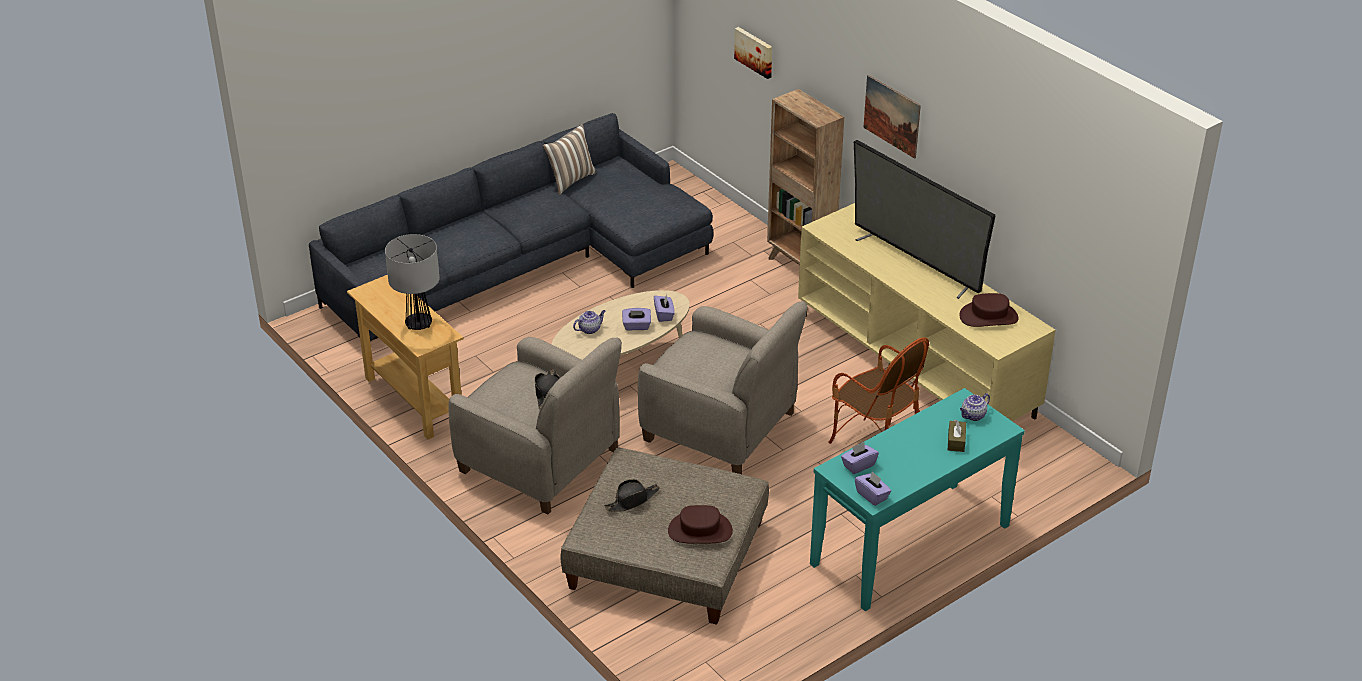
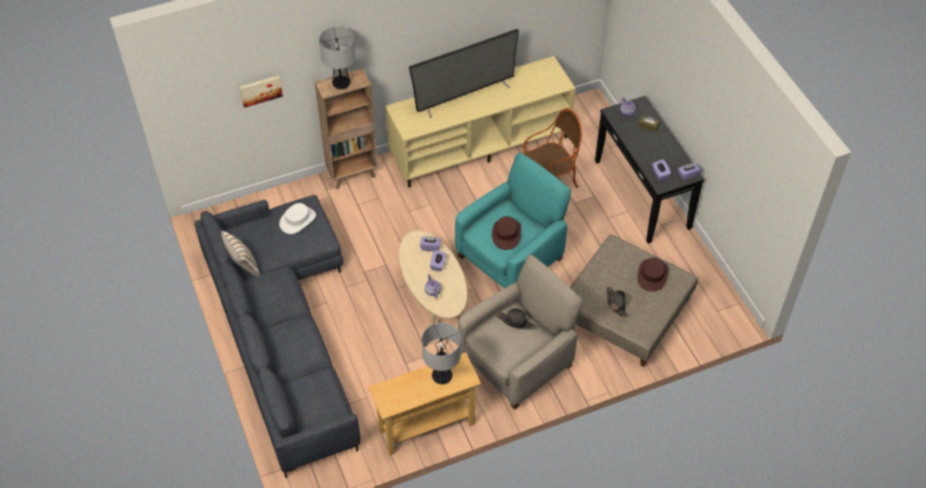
camera: 75 degrees left, 15 degrees up
beige armchair [638,301,807,474] -> turquoise armchair [455,152,571,288]
turquoise console table [810,388,1025,611] -> black console table [595,96,704,244]
picture [863,75,921,159] -> none
brown hat [959,293,1018,327] -> brown hat moved to [492,216,521,250]
none -> white hat [279,203,316,234]
none -> table lamp [319,27,356,89]

